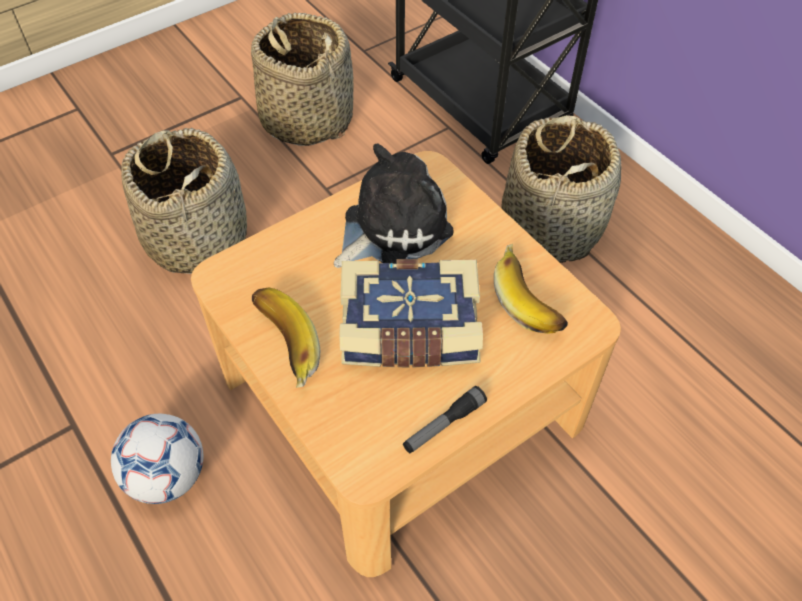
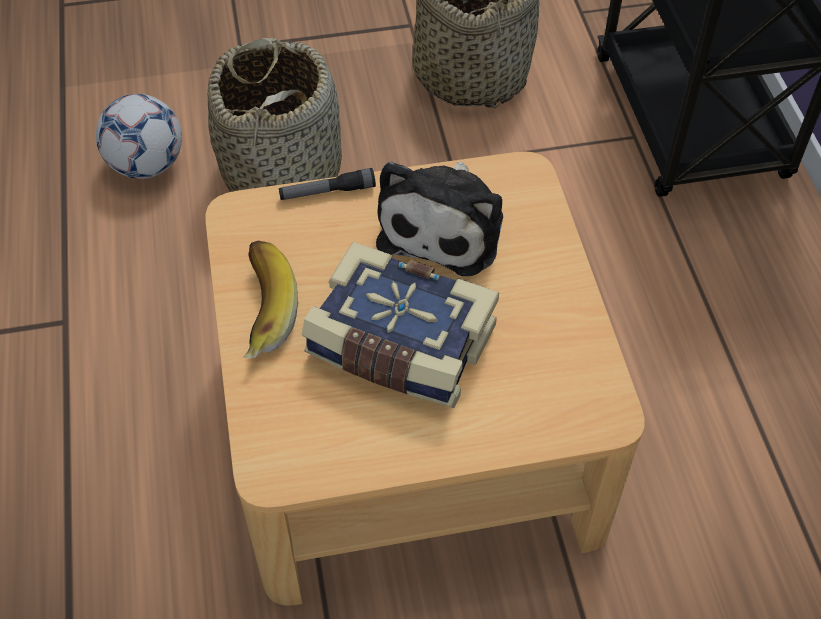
camera: 25 degrees right, 0 degrees up
football [111,414,203,504] -> football moved to [96,94,182,179]
plush toy [334,143,454,268] -> plush toy turned 120 degrees clockwise [376,161,503,276]
flashlight [403,386,487,453] -> flashlight moved to [279,168,376,200]
banana [494,244,568,334] -> none
basket [502,115,622,263] -> none

